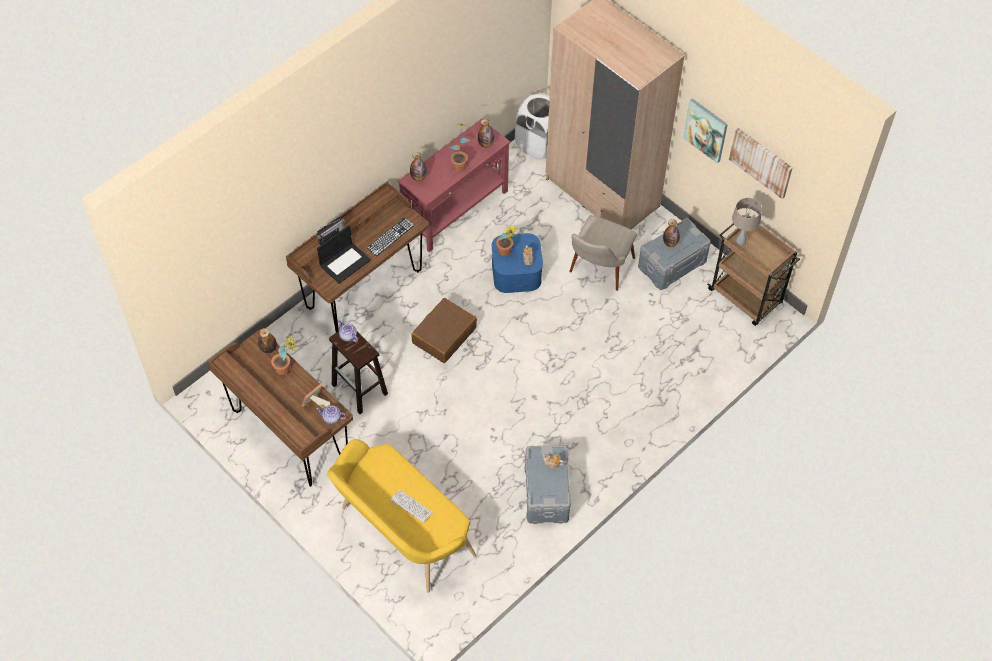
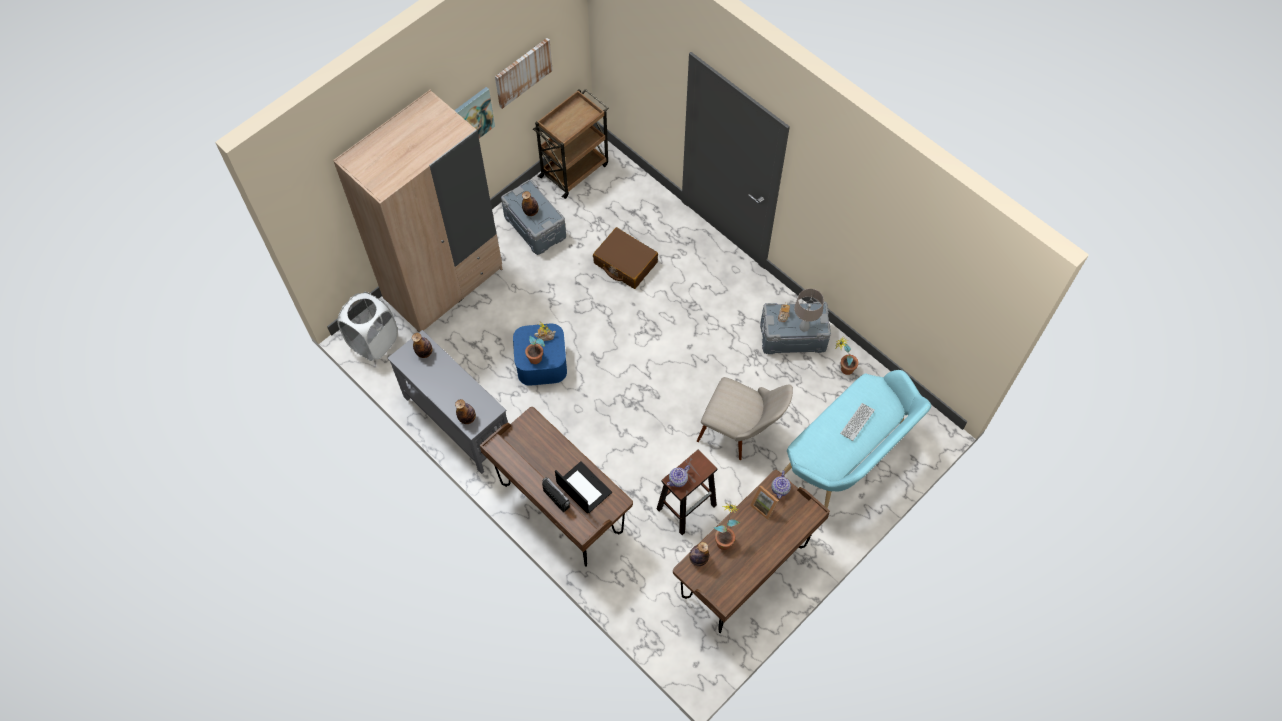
camera: 90 degrees left, 5 degrees up
yellow bench [327,439,477,593] -> turquoise bench [781,370,931,509]
keyboard [367,218,414,256] -> none
red console table [398,119,510,252] -> grey console table [388,330,508,474]
brown suitcase [412,298,477,363] -> brown suitcase moved to [593,227,658,289]
potted plant [449,123,471,172] -> potted plant moved to [836,337,858,375]
beige chair [569,215,637,291] -> beige chair moved to [697,377,793,460]
beige table lamp [732,198,762,245] -> beige table lamp moved to [794,289,824,332]

